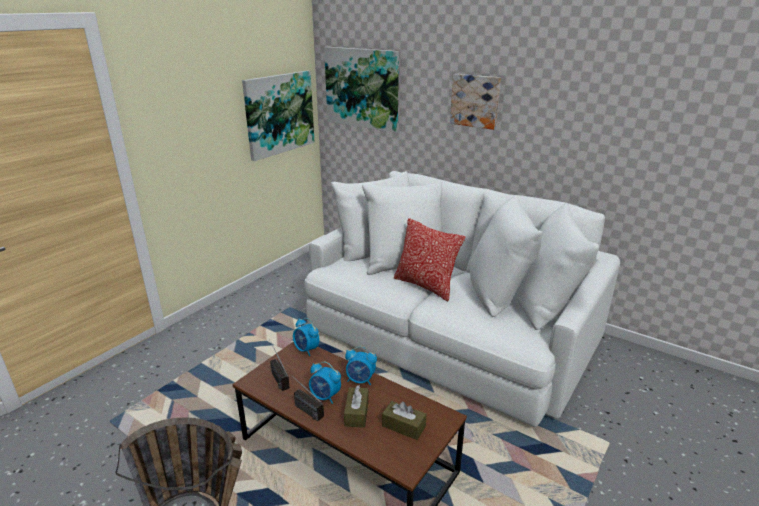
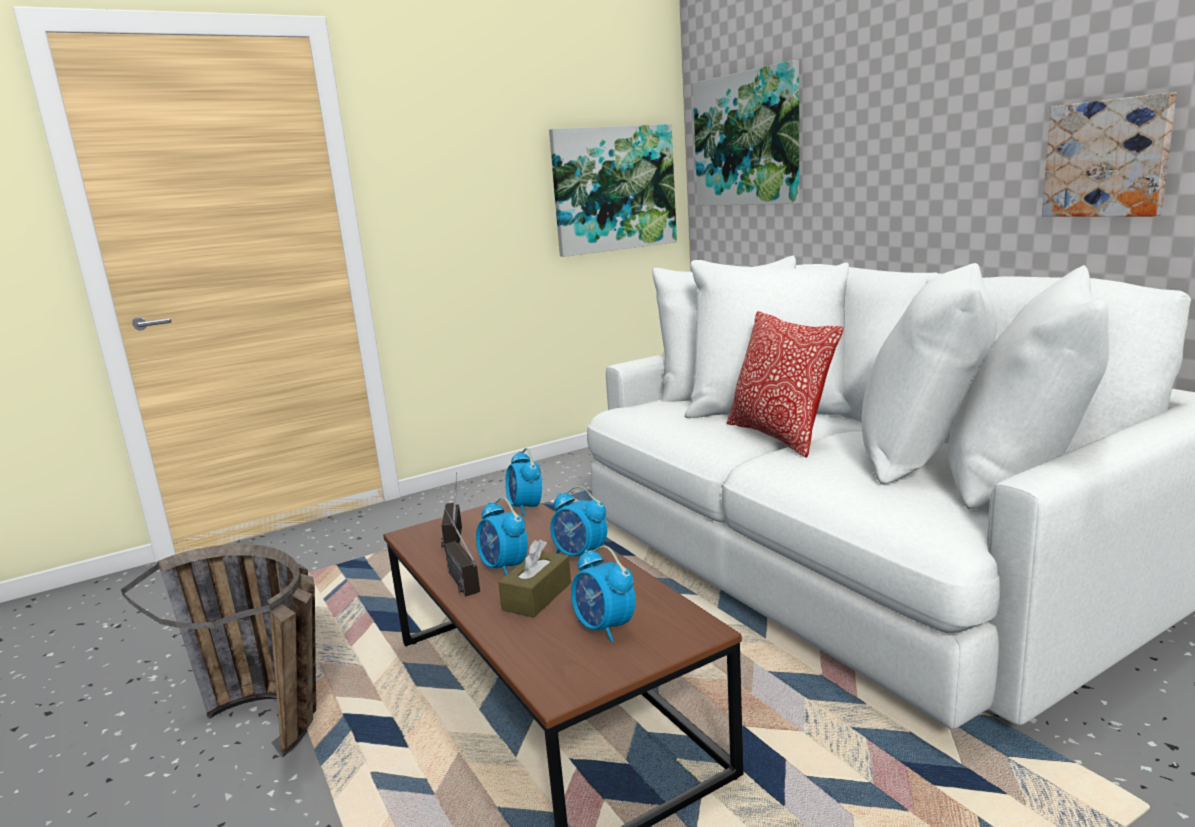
camera: 25 degrees right, 10 degrees down
brown tissue box [382,401,426,440] -> alarm clock [571,546,635,642]
picture [450,74,501,130] -> picture moved to [1042,93,1177,217]

